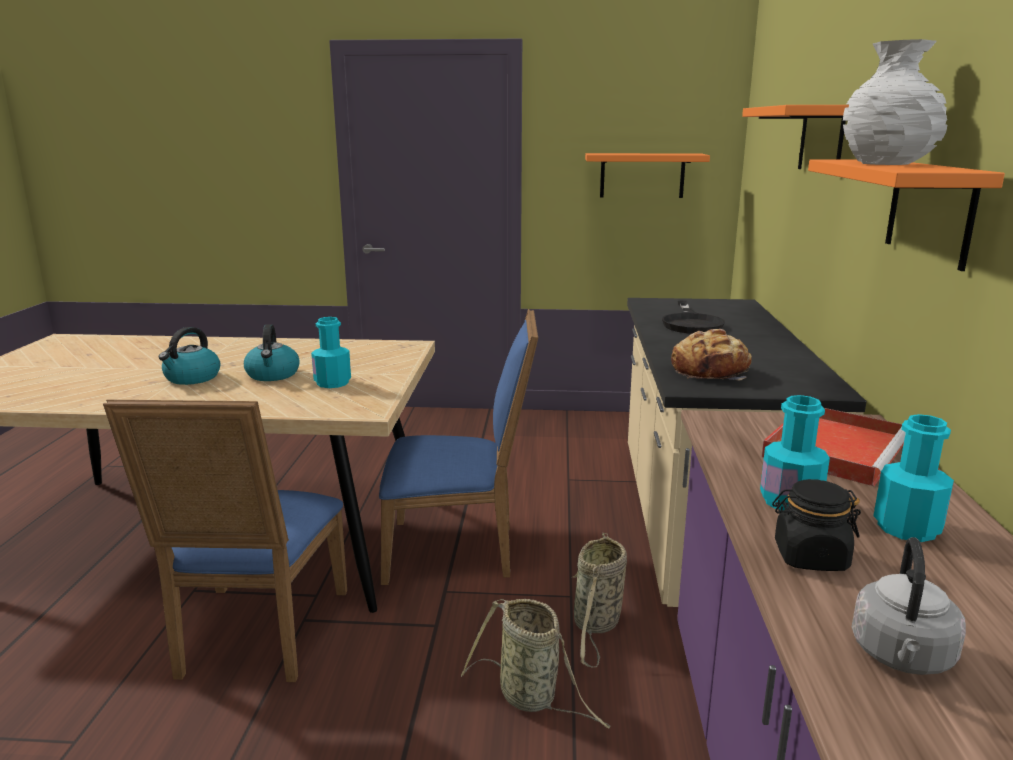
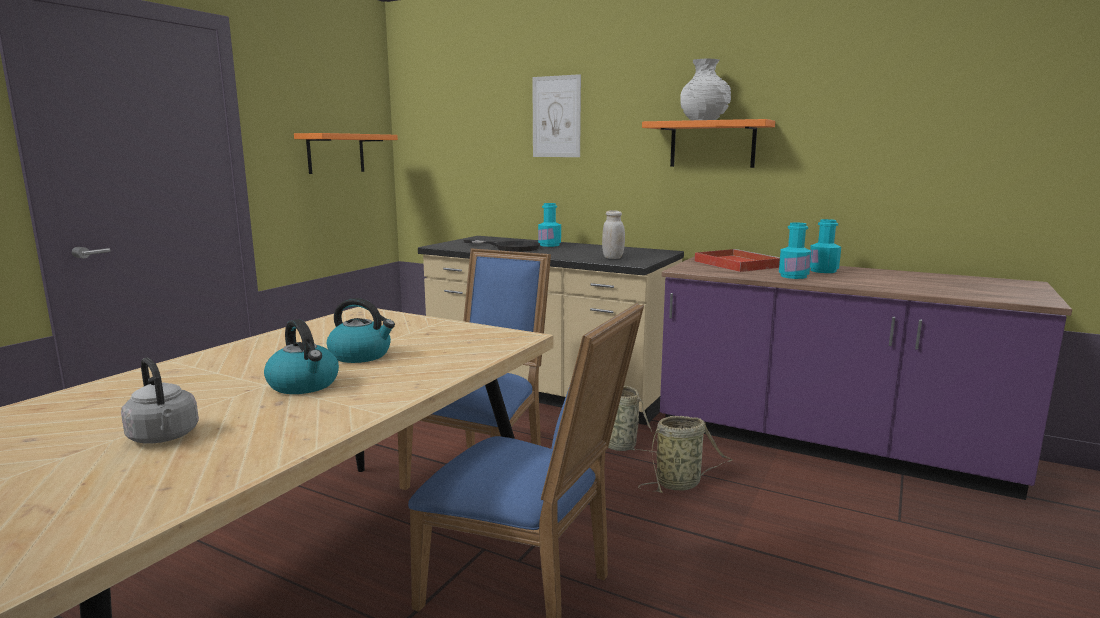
camera: 65 degrees left, 5 degrees down
turquoise bottle [311,317,351,388] -> turquoise bottle moved to [538,203,561,247]
bread [671,329,752,380] -> white jar [602,210,625,259]
orange shelf [742,105,849,169] -> picture [532,74,581,157]
black jar [772,479,861,571] -> none
grey kettle [852,537,966,675] -> grey kettle moved to [121,358,199,444]

